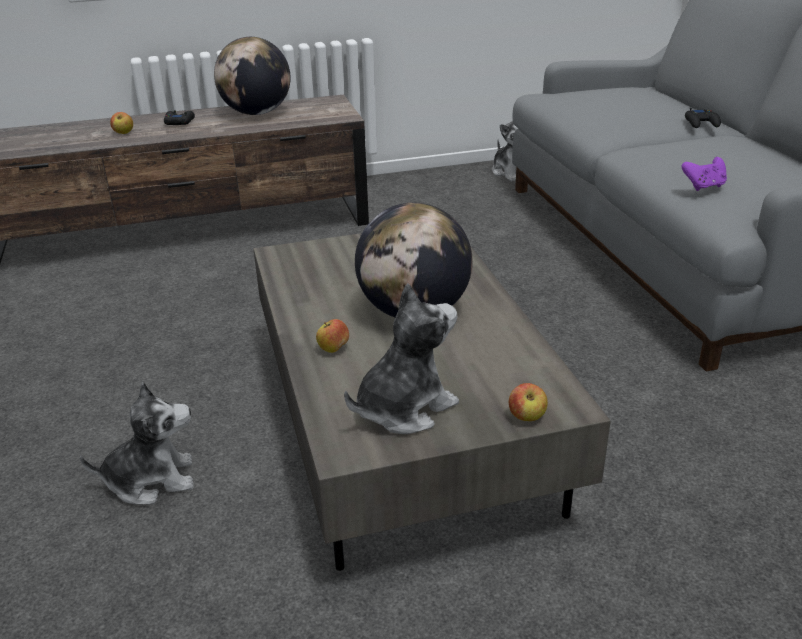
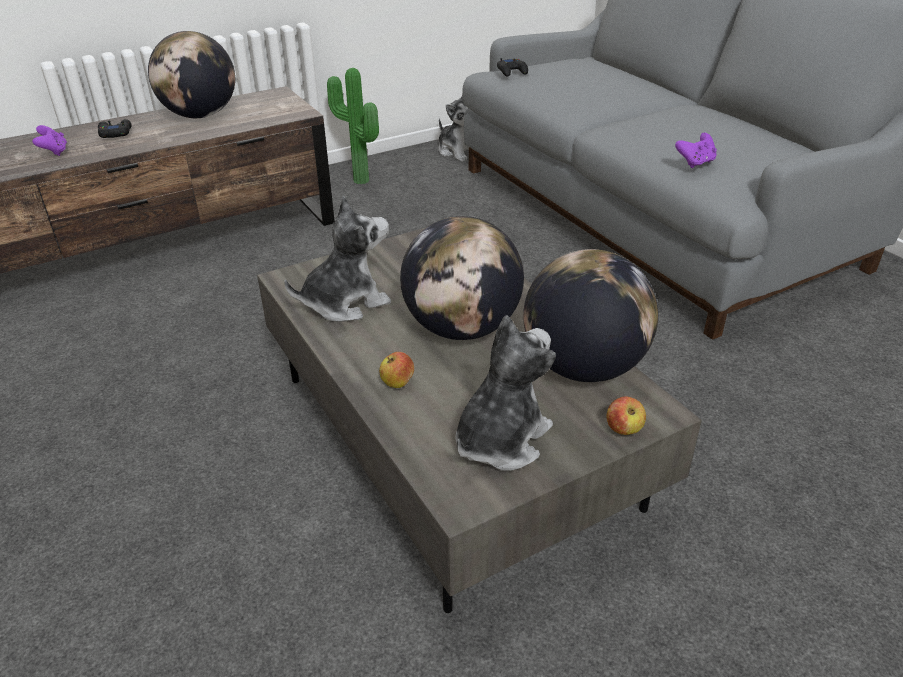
camera: 15 degrees left, 5 degrees up
plush toy [80,382,194,505] -> plush toy moved to [284,196,391,322]
apple [110,112,133,134] -> purple game controller [32,125,67,156]
black game controller [685,108,721,128] -> black game controller moved to [497,58,528,77]
none -> potted plant [327,68,379,184]
none -> globe [523,249,658,382]

